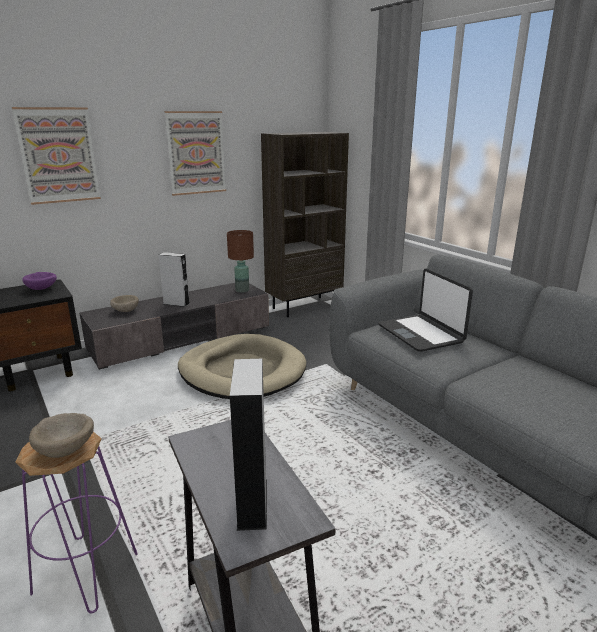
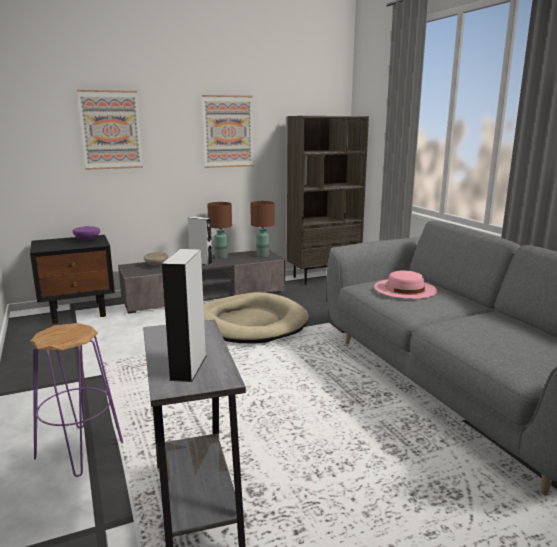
camera: 10 degrees right, 5 degrees down
beige bowl [29,413,94,458] -> none
laptop [378,269,473,352] -> pink hat [374,270,437,299]
none -> brown table lamp [207,202,232,259]

